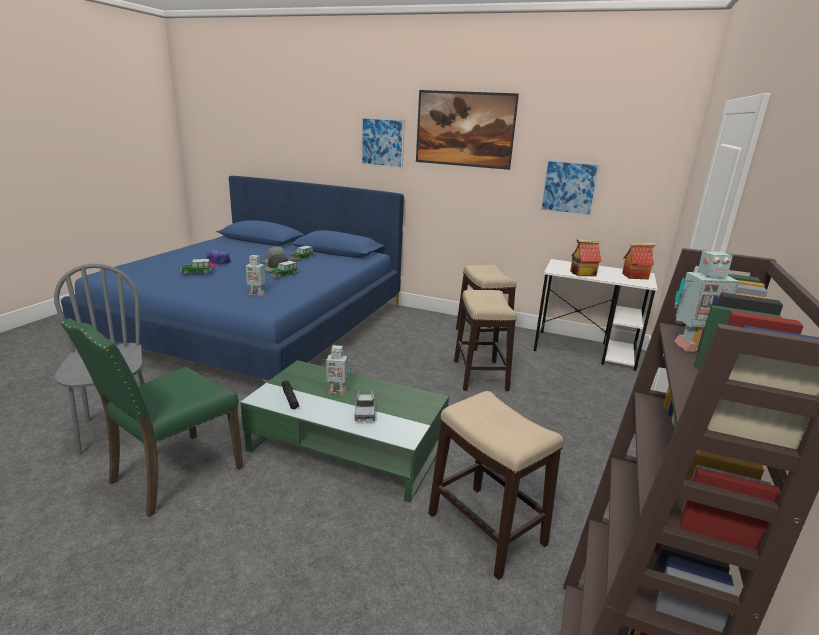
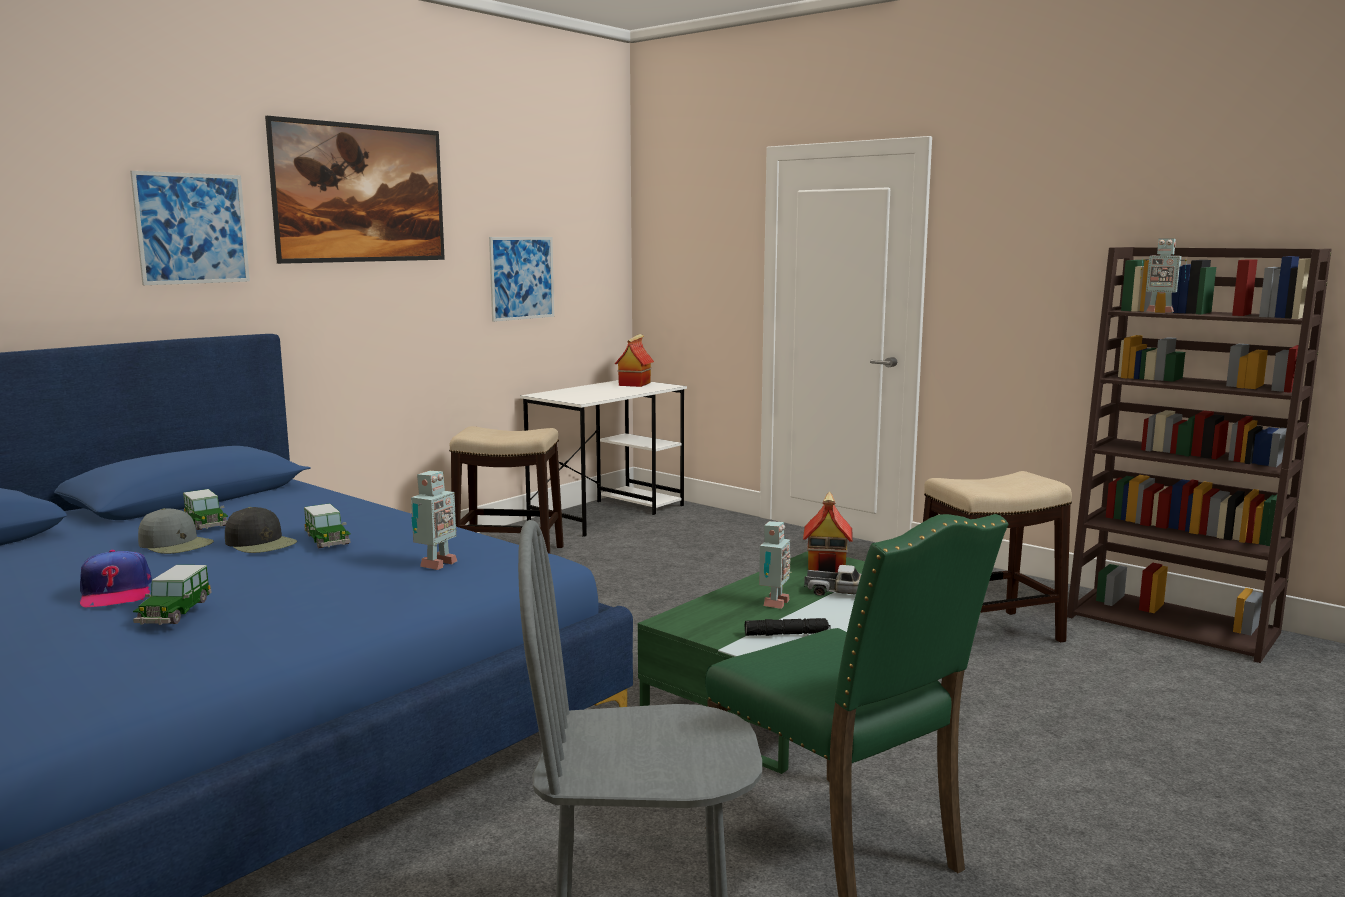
camera: 70 degrees left, 10 degrees down
stool [454,290,517,391] -> none
toy house [570,239,602,276] -> toy house moved to [803,491,853,573]
toy robot [674,251,739,352] -> toy robot turned 105 degrees clockwise [1140,238,1187,313]

